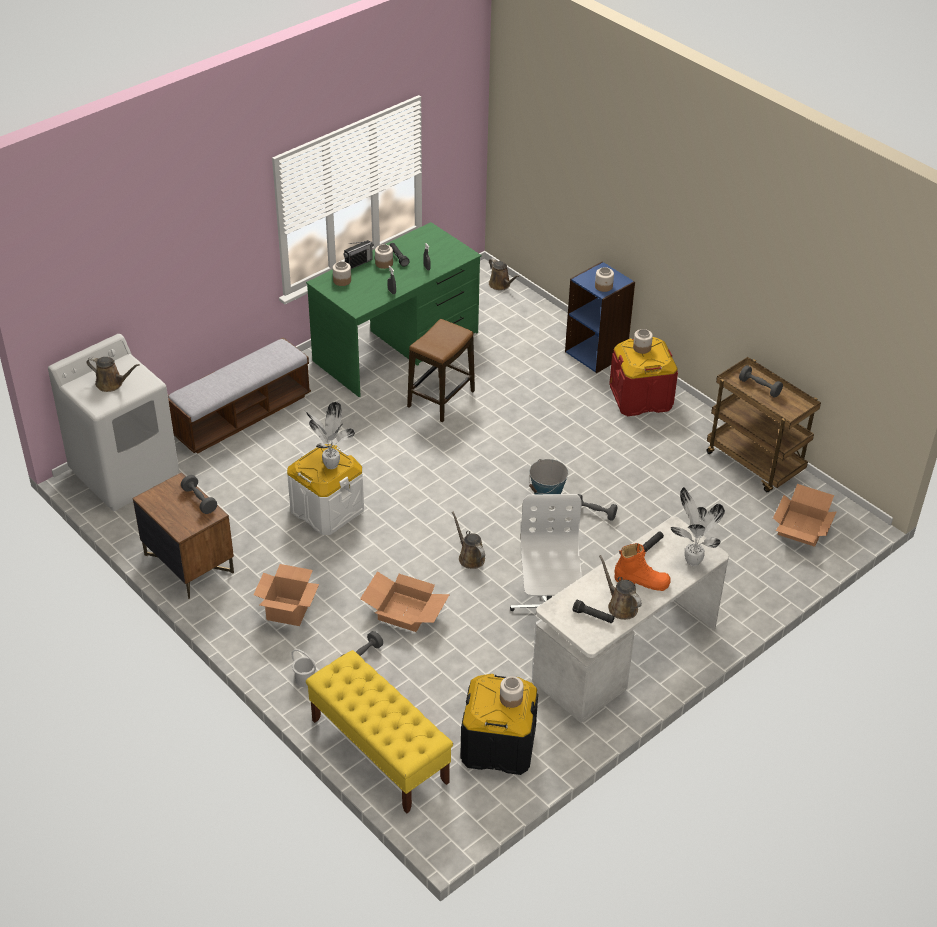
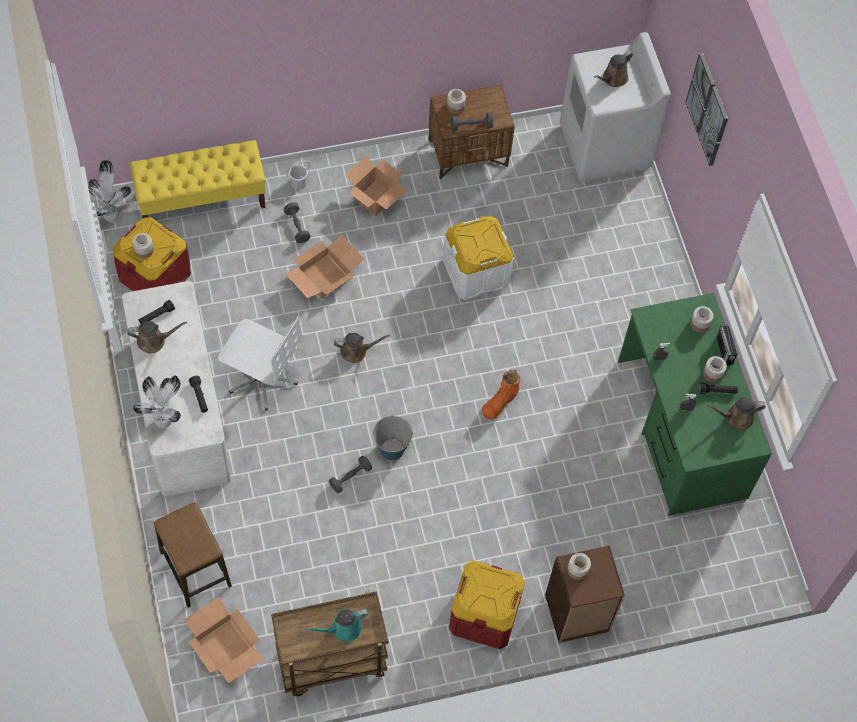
camera: 115 degrees right, 20 degrees up
bench [168,337,311,454] -> none
potted plant [306,402,355,469] -> potted plant moved to [88,160,131,223]
stool [407,319,475,422] -> stool moved to [154,502,232,608]
black storage box [460,674,538,775] -> red storage box [113,217,191,291]
brown watering can [489,258,519,290] -> brown watering can moved to [707,397,766,430]
blue bookcase [565,261,635,373] -> brown bookcase [545,545,625,643]
orange boot [614,543,671,591] -> orange boot moved to [482,370,520,419]
jar [633,329,653,354] -> jar moved to [447,89,466,114]
grey dumbbell [739,365,783,398] -> turquoise watering can [305,609,369,642]
none -> picture [685,53,728,166]

